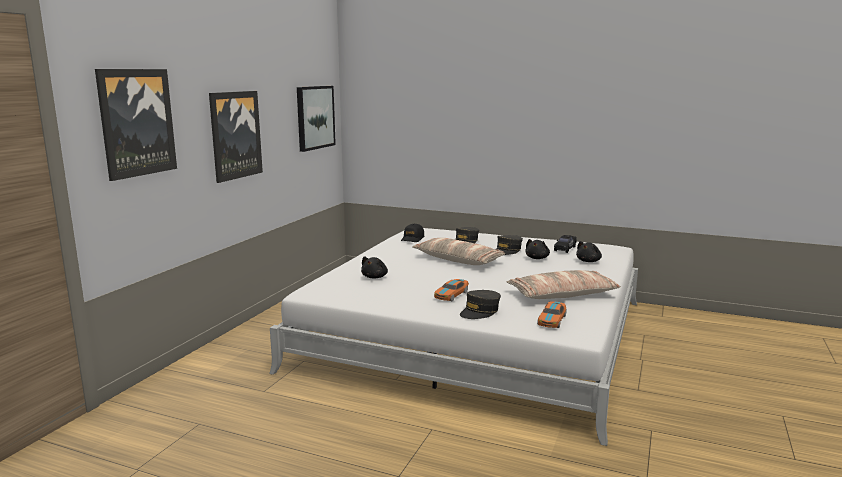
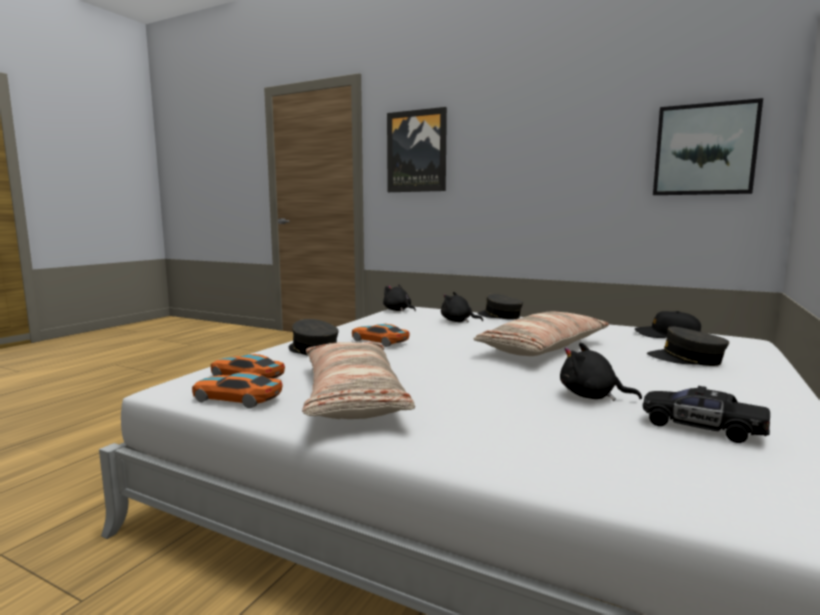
camera: 95 degrees right, 5 degrees down
picture [209,91,263,183] -> none
grey cap [495,235,523,255] -> grey cap moved to [477,294,523,320]
black plush toy [576,241,602,262] -> black plush toy moved to [383,284,416,311]
none -> toy car [192,372,283,409]

